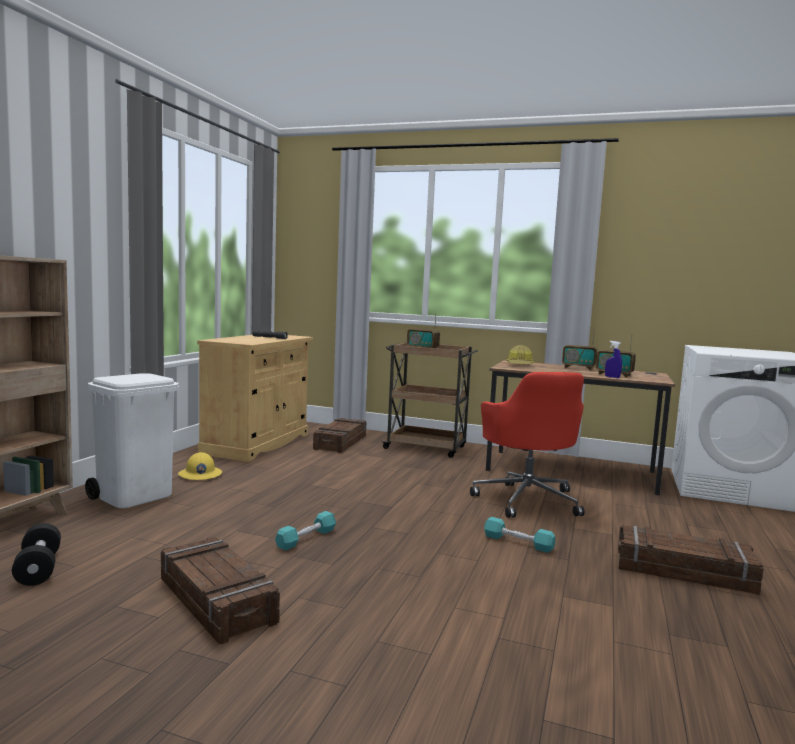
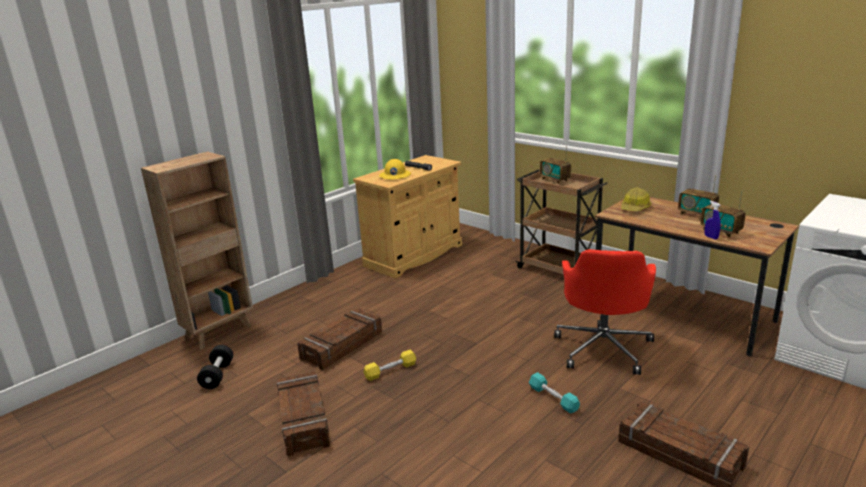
camera: 25 degrees right, 15 degrees up
white trash can [85,373,179,508] -> none
yellow hard hat [178,452,222,480] -> yellow hard hat moved to [379,159,411,179]
turquoise dumbbell [275,511,336,550] -> yellow dumbbell [363,350,416,381]
crate [313,418,366,453] -> crate moved to [297,308,382,370]

